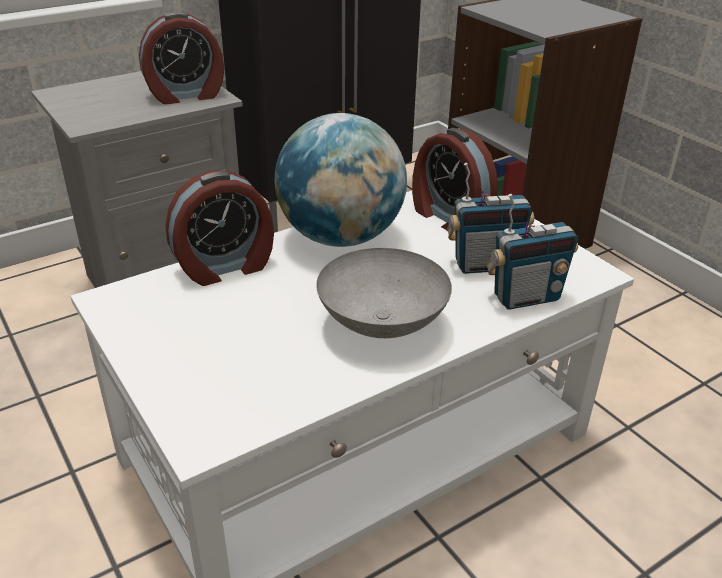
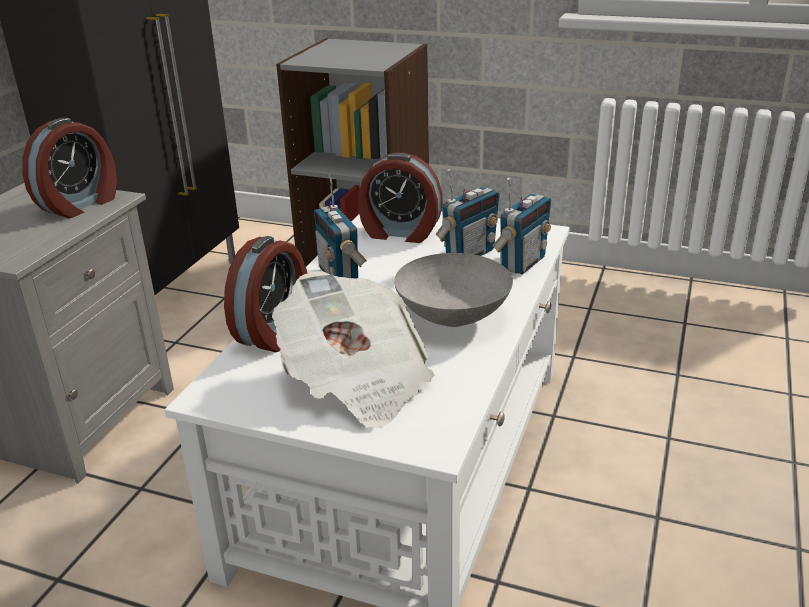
camera: 35 degrees left, 5 degrees down
globe [274,113,407,247] -> radio [314,173,367,279]
none -> newspaper [272,271,434,428]

